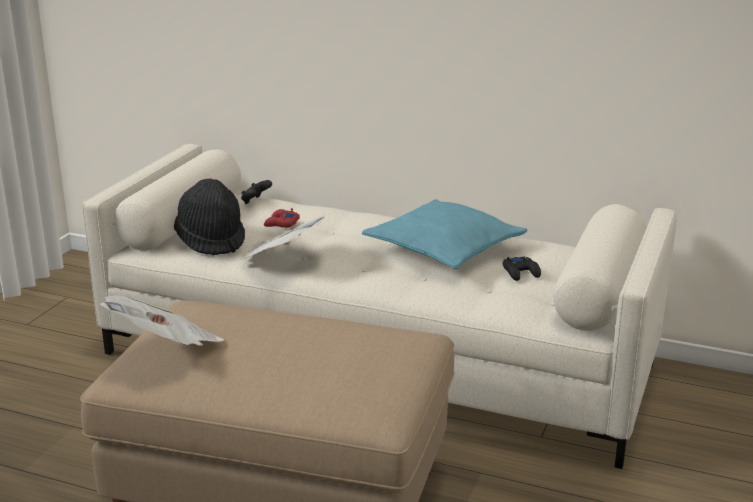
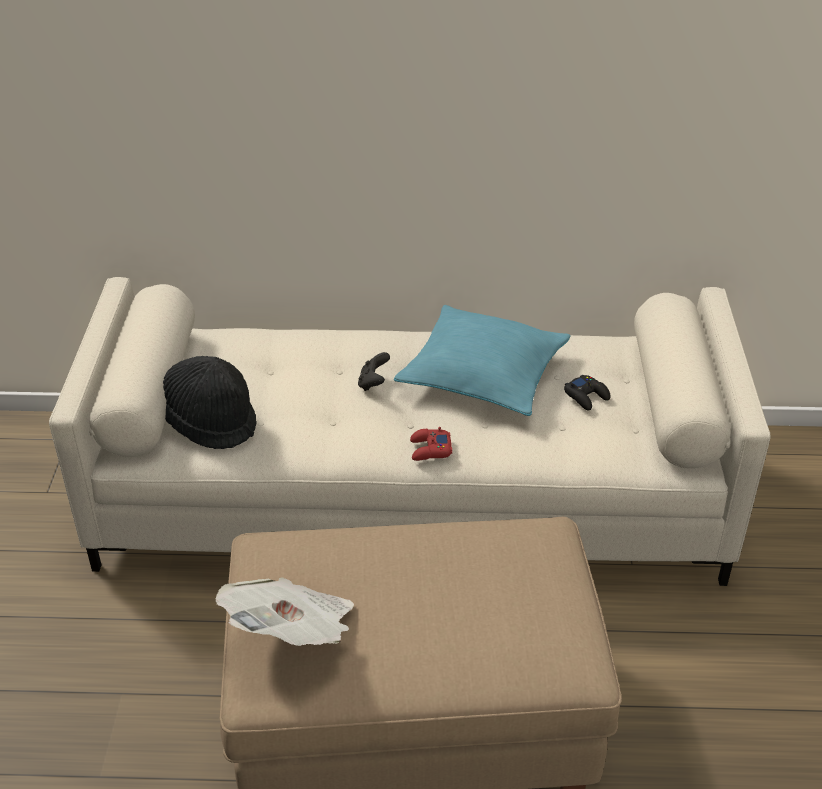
camera: 20 degrees left, 15 degrees up
newspaper [239,214,325,261] -> none
black game controller [241,180,272,204] -> black game controller moved to [358,352,390,391]
red game controller [264,208,300,228] -> red game controller moved to [410,427,452,461]

